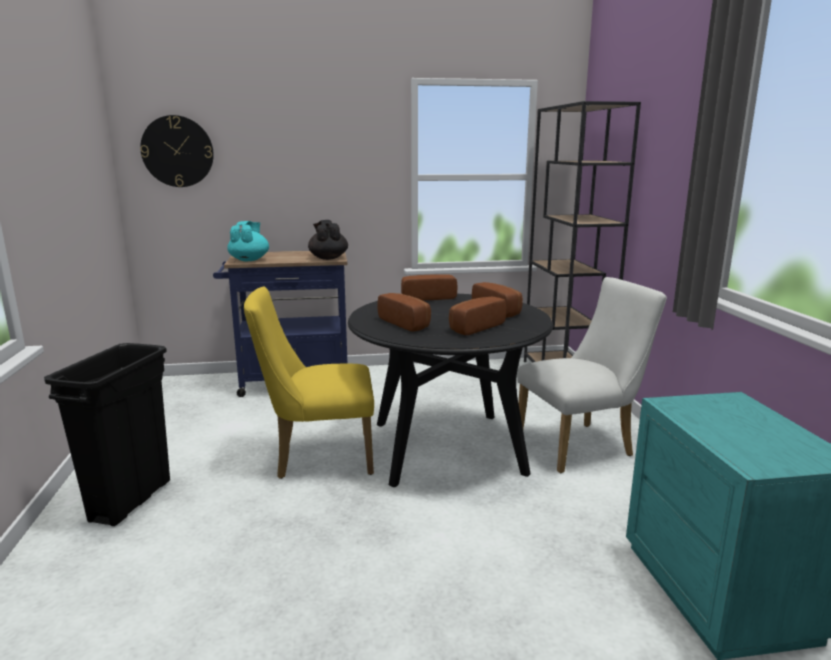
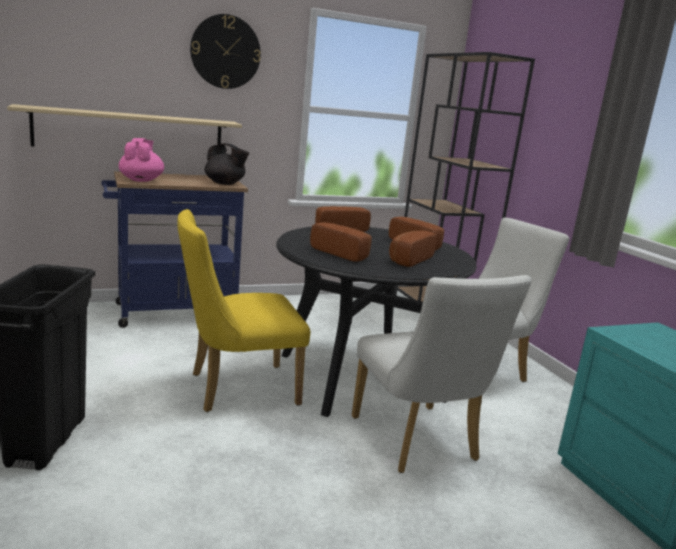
camera: 15 degrees left, 0 degrees up
wall clock [140,115,214,187] -> wall clock moved to [190,14,261,89]
turquoise teapot [227,221,269,261] -> pink teapot [119,138,164,182]
black teapot [308,220,348,260] -> black teapot turned 150 degrees clockwise [204,143,249,185]
none -> beige shelf [7,104,242,147]
none -> white chair [352,275,532,473]

